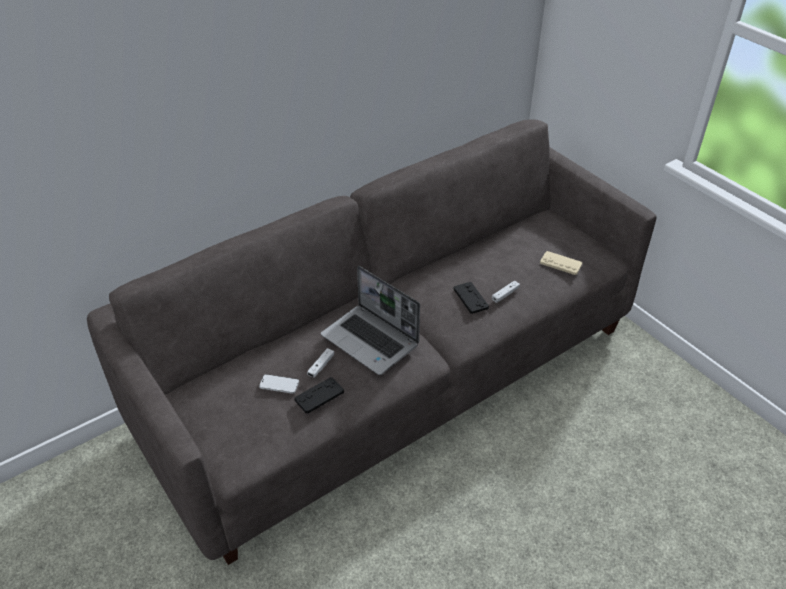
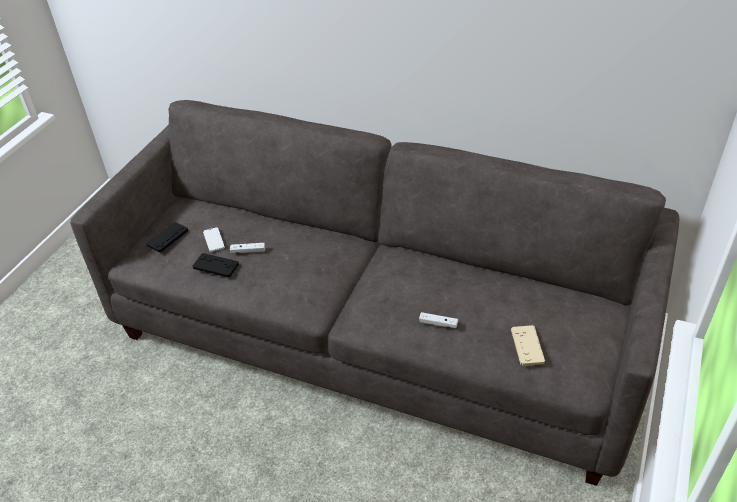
camera: 60 degrees right, 0 degrees up
laptop [321,266,420,375] -> none
black game controller [454,282,489,314] -> black game controller moved to [146,222,188,252]

